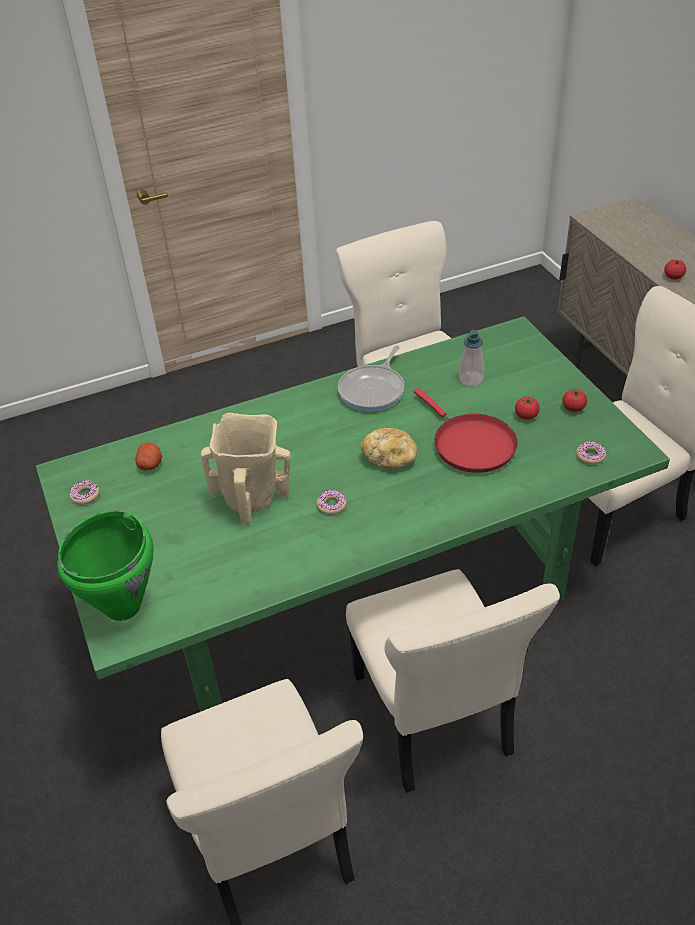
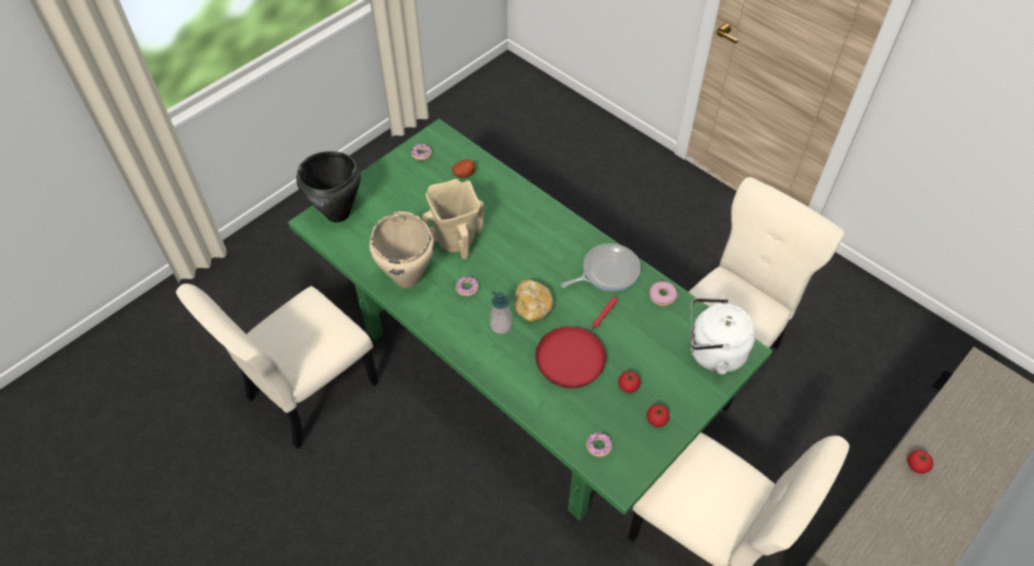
camera: 65 degrees right, 10 degrees up
green cooking pot [57,510,153,621] -> black cooking pot [296,151,361,222]
frying pan [338,346,404,412] -> frying pan turned 150 degrees clockwise [561,244,641,291]
beige chair [346,569,560,793] -> none
soap dispenser [459,330,484,386] -> soap dispenser moved to [490,291,512,334]
none -> beige cooking pot [369,211,434,288]
none -> donut [649,281,677,306]
none -> white kettle [690,298,756,375]

